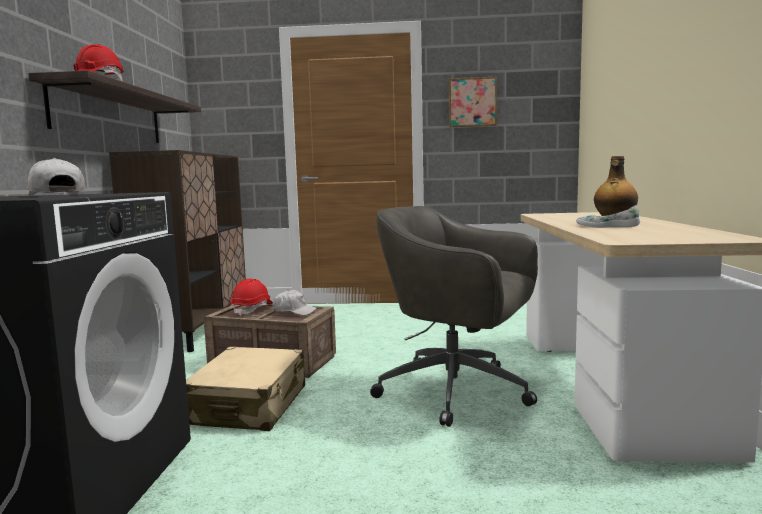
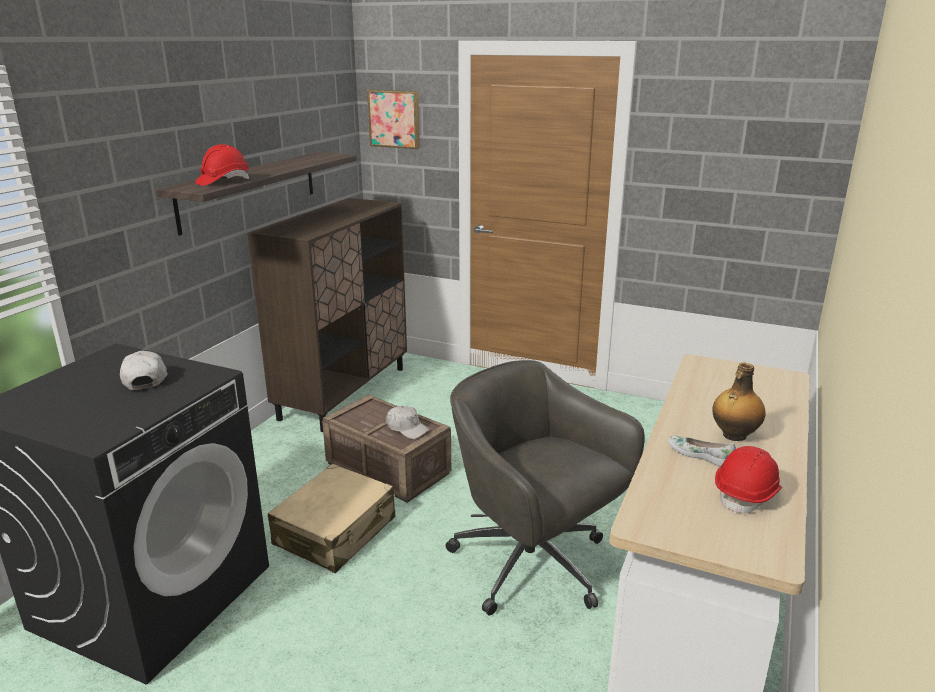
camera: 20 degrees right, 15 degrees up
red hard hat [230,279,273,316] -> red hard hat moved to [715,446,782,515]
picture [449,77,497,127] -> picture moved to [367,90,420,149]

